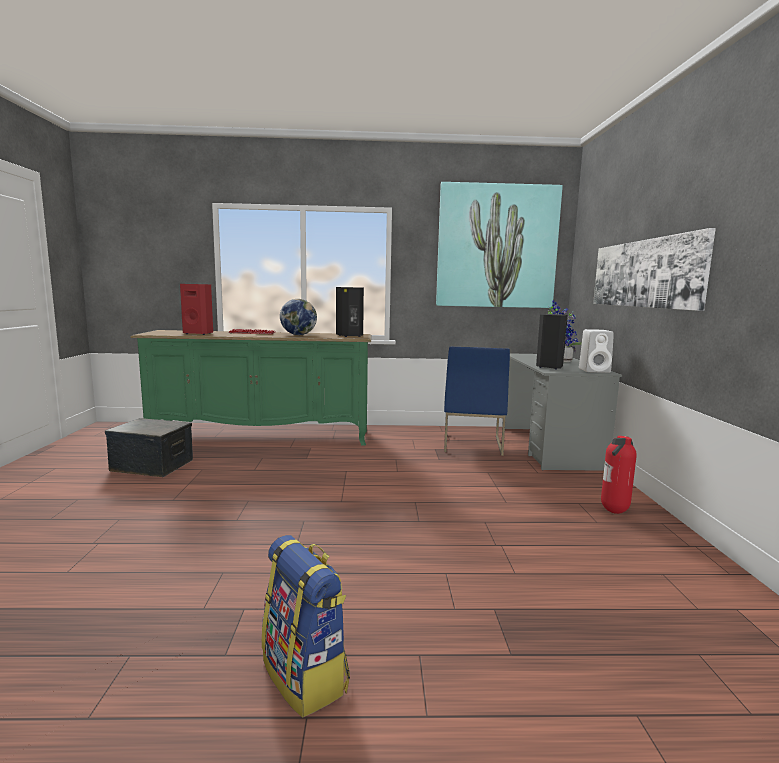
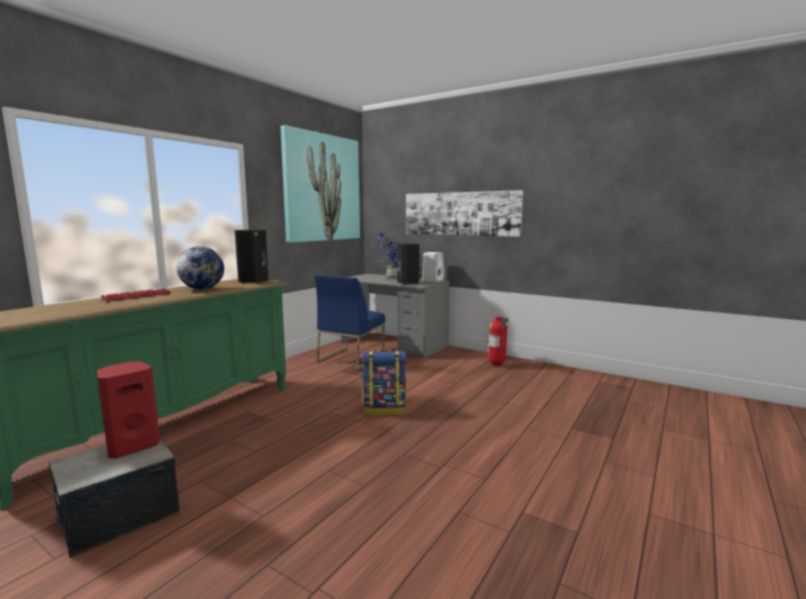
camera: 55 degrees left, 0 degrees up
red speaker [180,284,213,335] -> red speaker moved to [97,361,160,459]
backpack [262,535,350,717] -> backpack moved to [362,349,406,416]
blue chair [444,346,510,456] -> blue chair turned 75 degrees clockwise [315,275,385,370]

